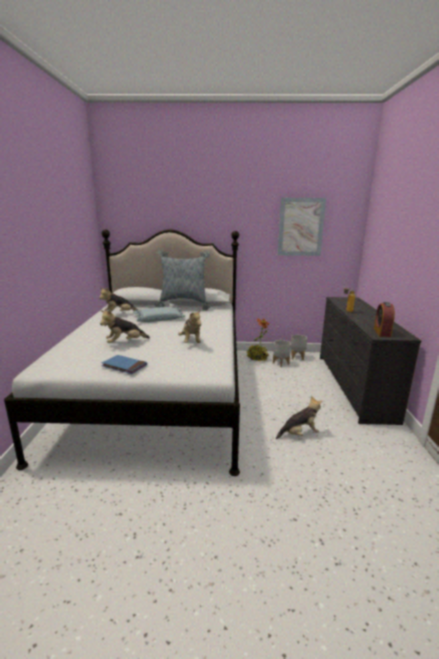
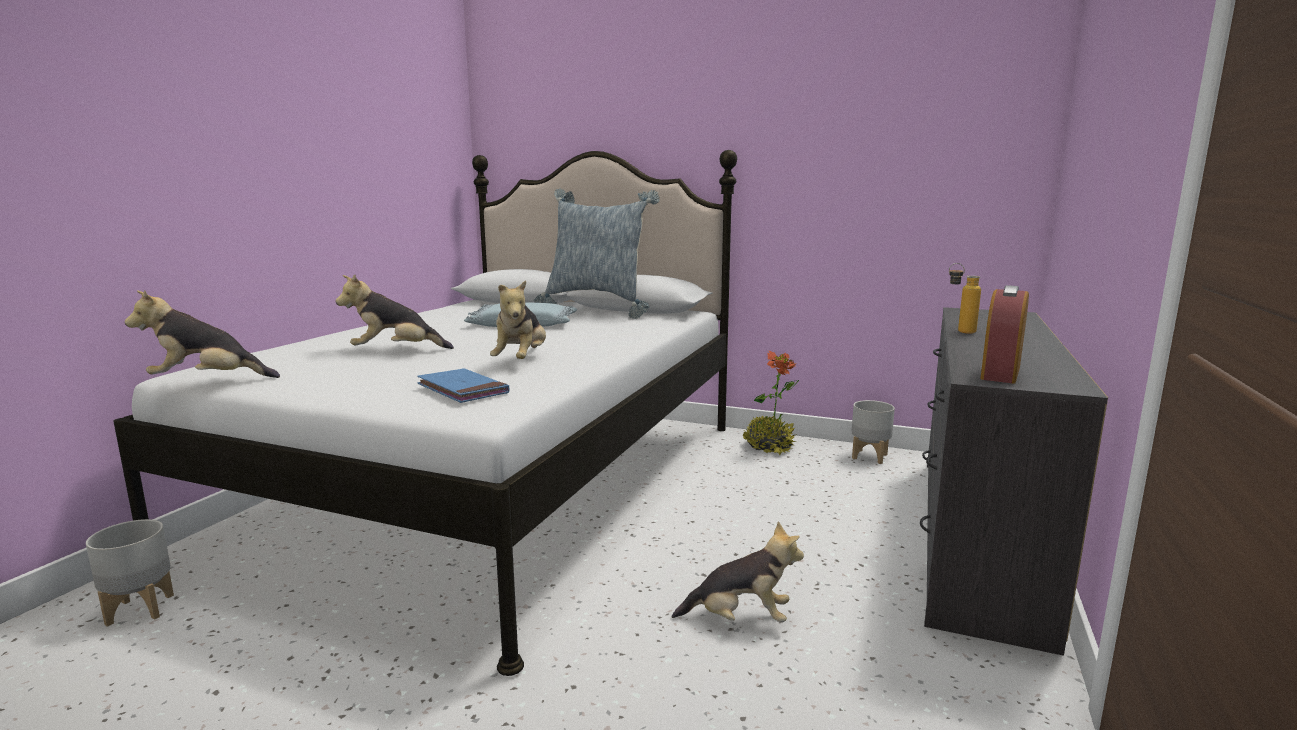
camera: 20 degrees right, 5 degrees down
plush toy [99,288,138,312] -> plush toy moved to [125,290,280,378]
blue book [101,355,147,374] -> blue book moved to [417,368,509,403]
grey planter [273,340,291,367] -> grey planter moved to [86,519,174,627]
picture [278,198,326,256] -> none

